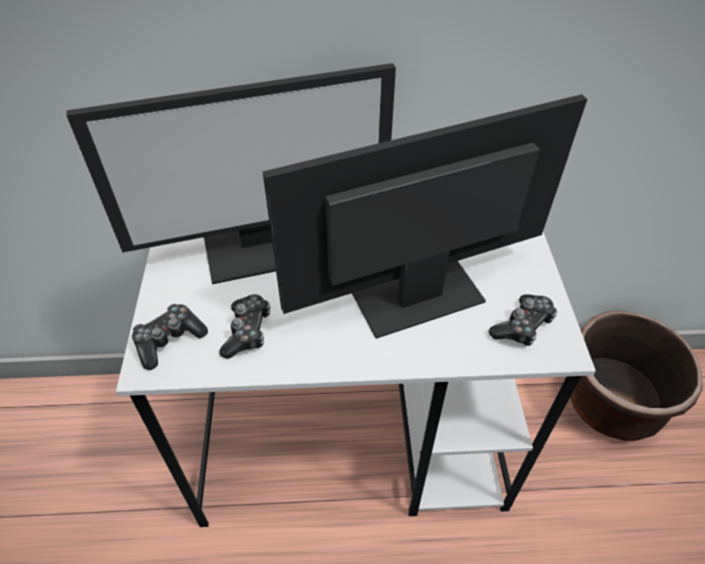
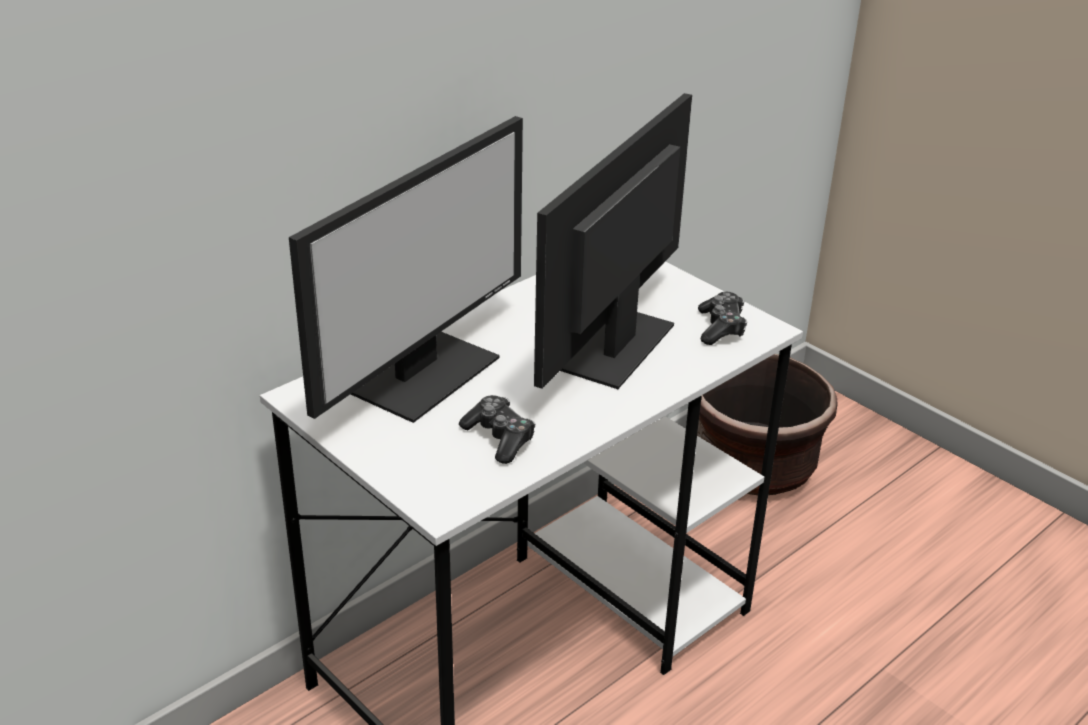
camera: 40 degrees left, 15 degrees down
game controller [132,304,208,370] -> none

